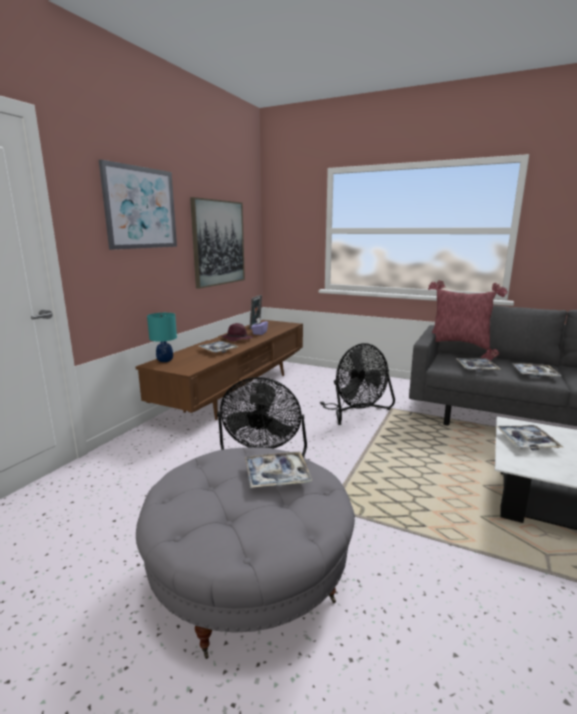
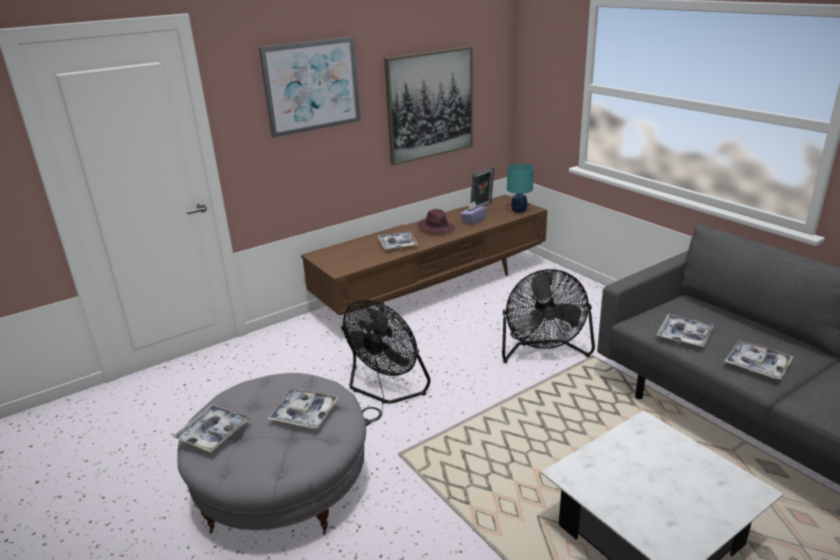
camera: 30 degrees right, 10 degrees up
turquoise table lamp [147,313,177,362] -> turquoise table lamp moved to [507,164,534,213]
red pillow [428,280,508,360] -> none
tray [496,425,563,451] -> tray moved to [173,404,251,452]

